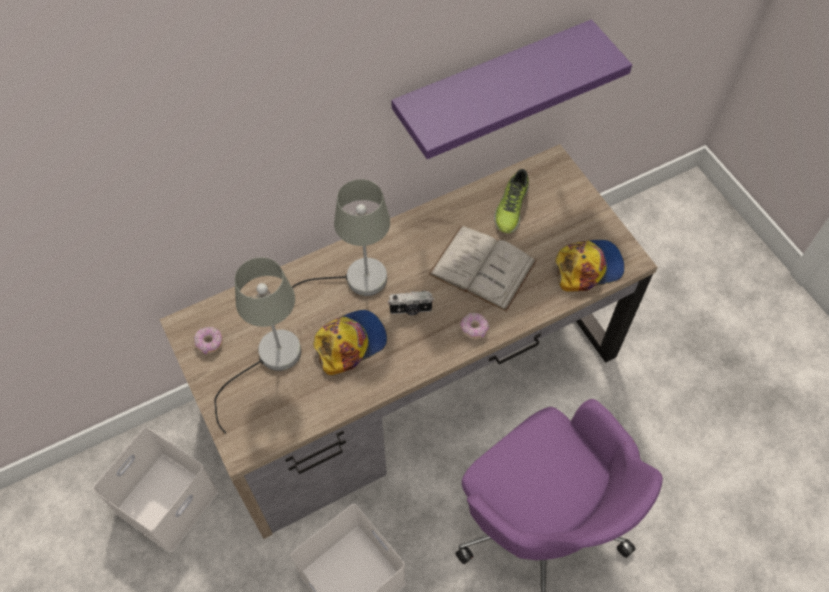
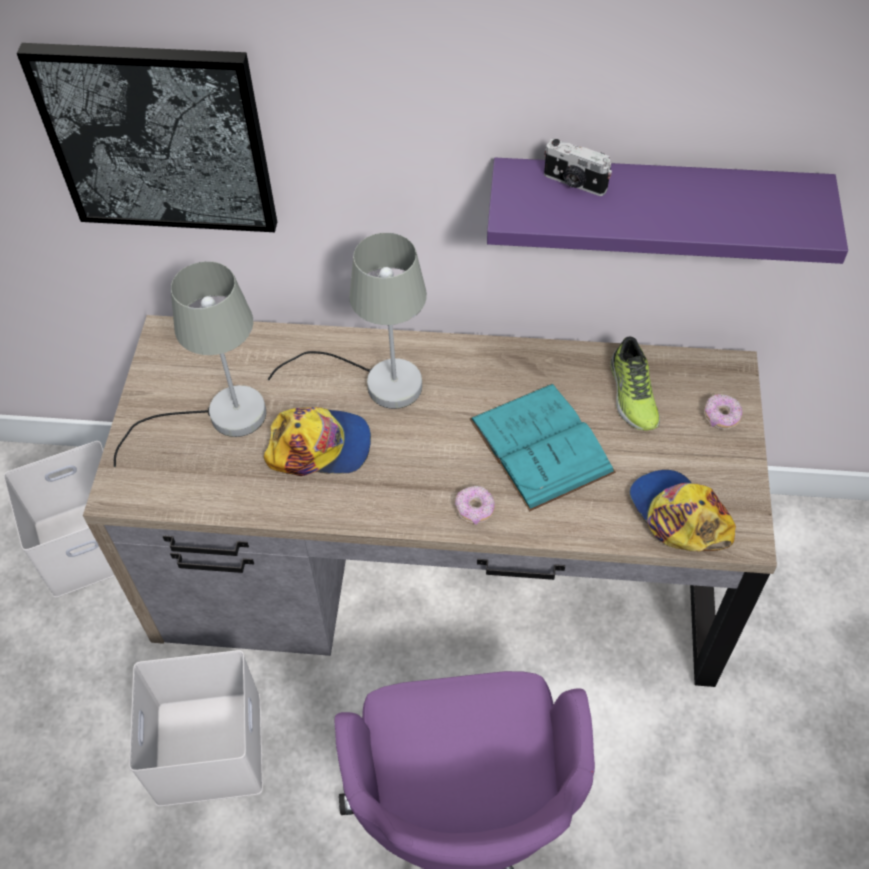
camera: 35 degrees right, 5 degrees down
donut [194,327,223,354] -> donut moved to [704,394,742,430]
camera [388,291,434,315] -> camera moved to [544,139,612,196]
white book [428,226,537,312] -> turquoise book [469,384,616,511]
shoe [494,169,529,233] -> shoe turned 60 degrees counterclockwise [611,337,660,430]
cap [555,240,624,292] -> cap turned 135 degrees counterclockwise [630,470,736,552]
none -> picture [17,43,277,232]

